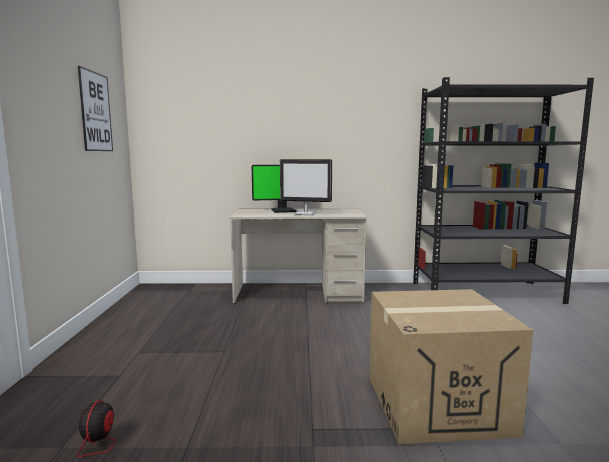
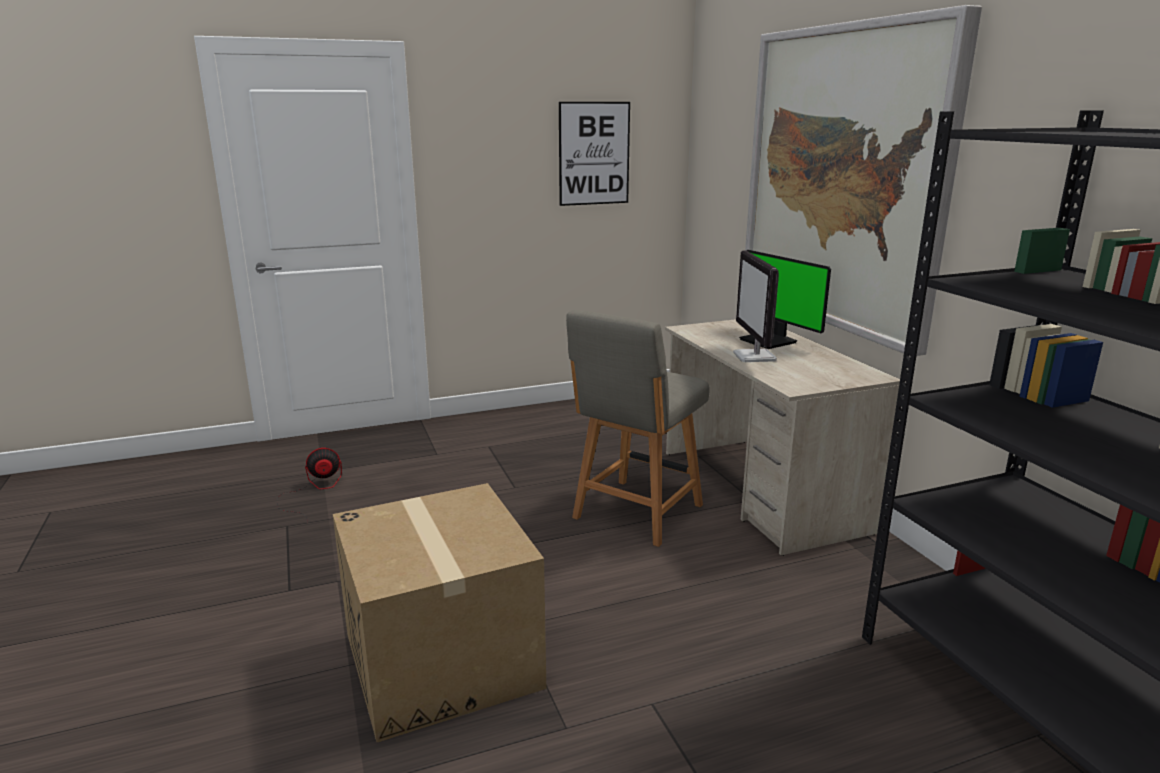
camera: 70 degrees right, 10 degrees up
none -> grey chair [566,310,710,547]
none -> picture [745,5,982,356]

